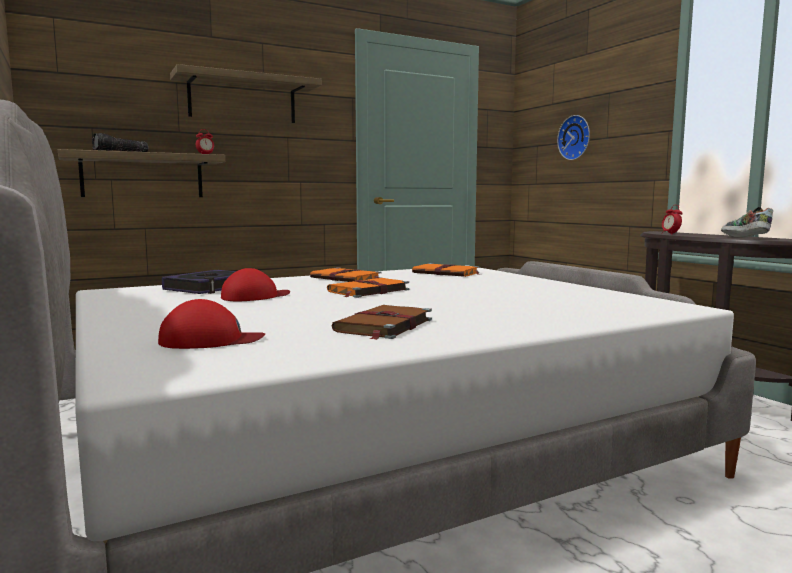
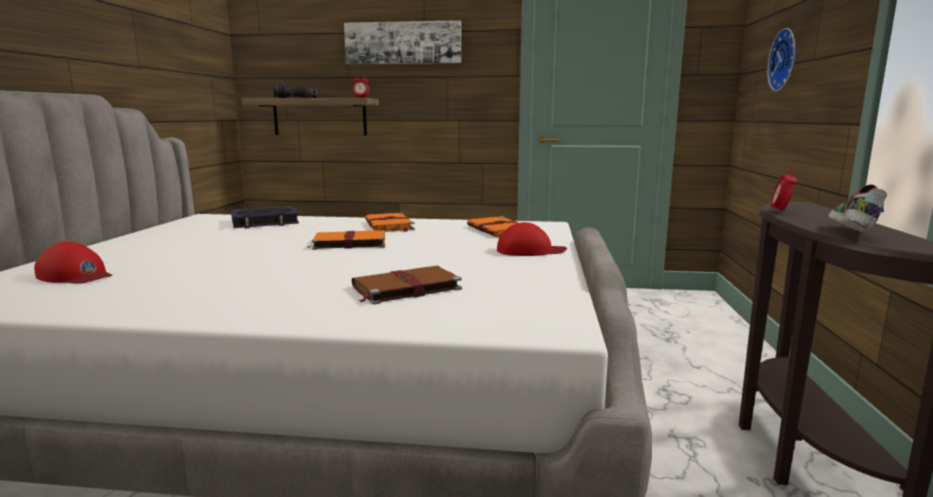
camera: 35 degrees right, 5 degrees up
shelf [170,64,322,123] -> picture [344,20,461,64]
red cap [221,268,290,301] -> red cap moved to [497,222,567,256]
brown book [331,305,432,340] -> brown book moved to [352,266,462,305]

